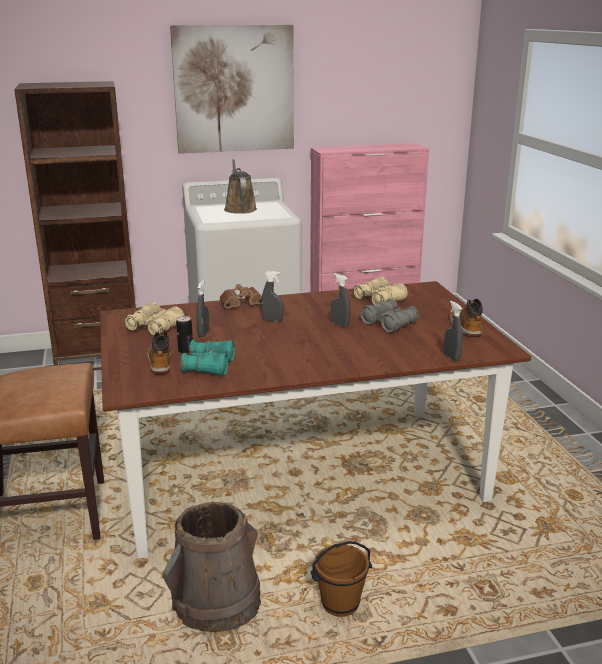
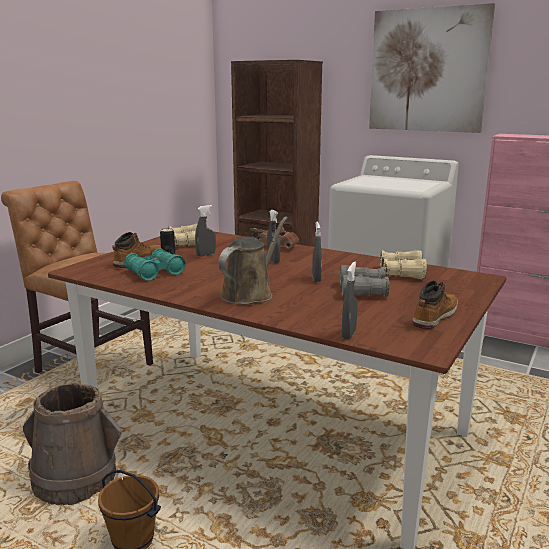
camera: 45 degrees right, 5 degrees down
brown watering can [224,159,257,214] -> brown watering can moved to [218,216,288,305]

